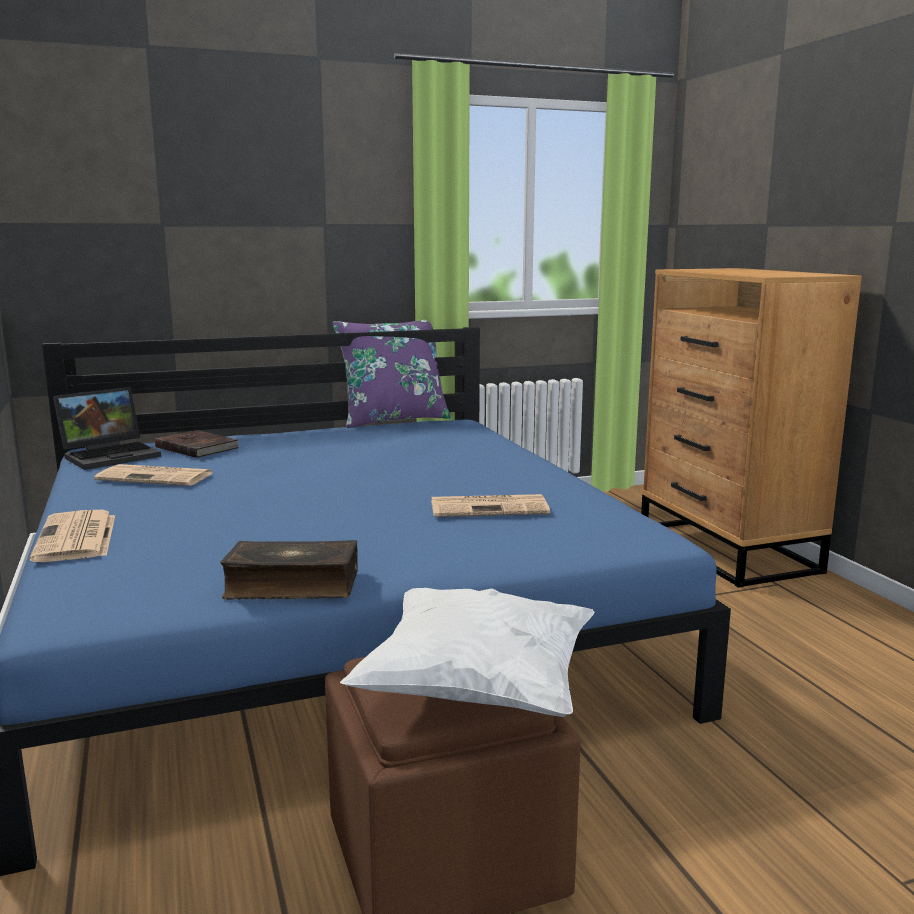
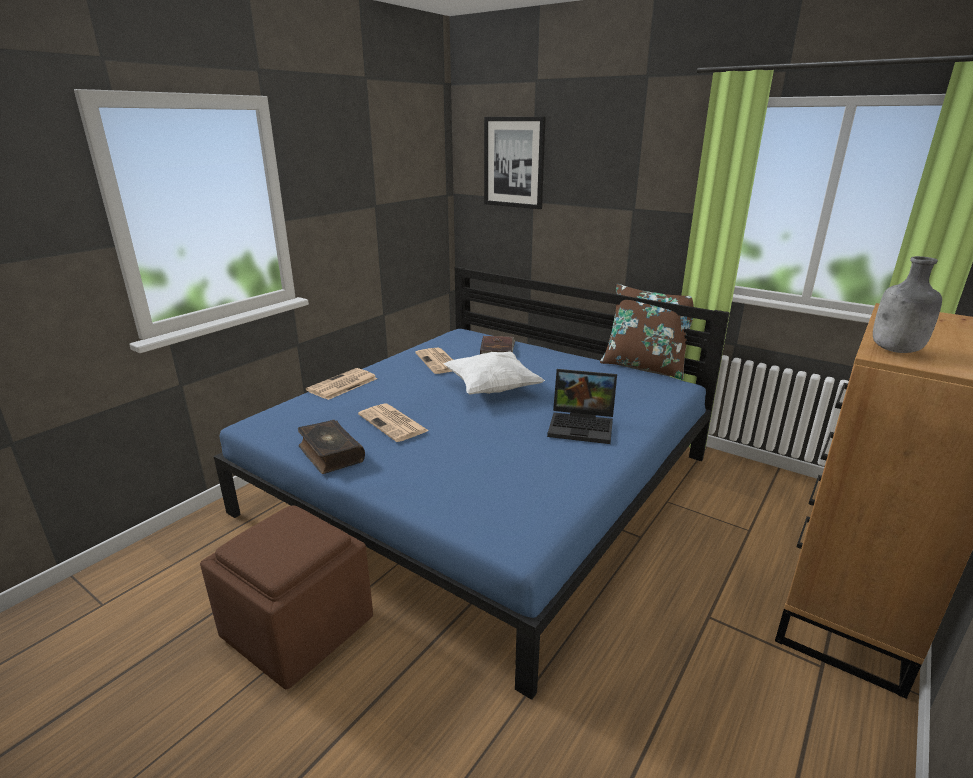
camera: 55 degrees right, 10 degrees up
laptop [53,387,161,470] -> laptop moved to [547,369,617,444]
purple pillow [333,320,451,428] -> brown pillow [600,284,694,380]
white pillow [340,588,594,717] -> white pillow moved to [443,351,545,395]
newspaper [431,494,550,517] -> newspaper moved to [358,403,429,442]
none -> picture [484,117,546,209]
none -> grey bottle [873,256,942,353]

